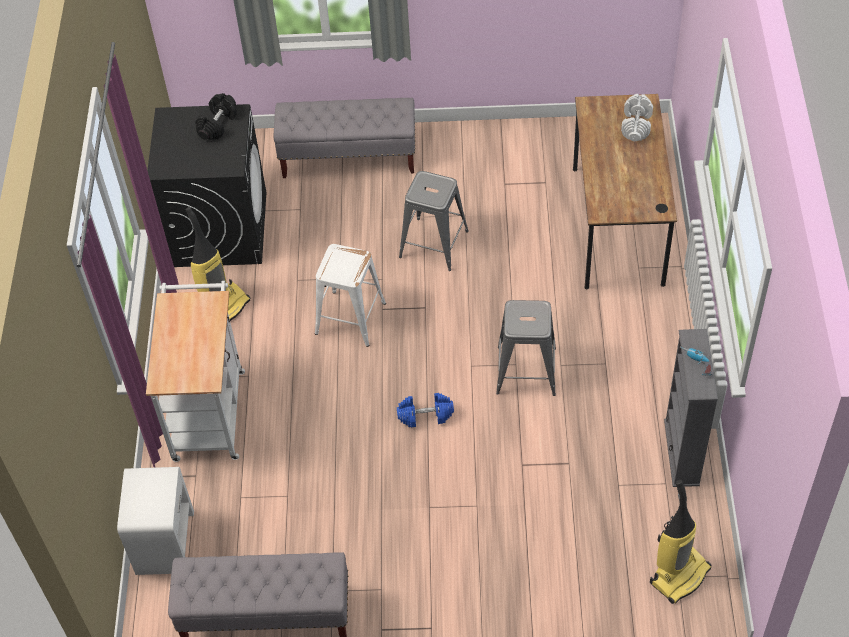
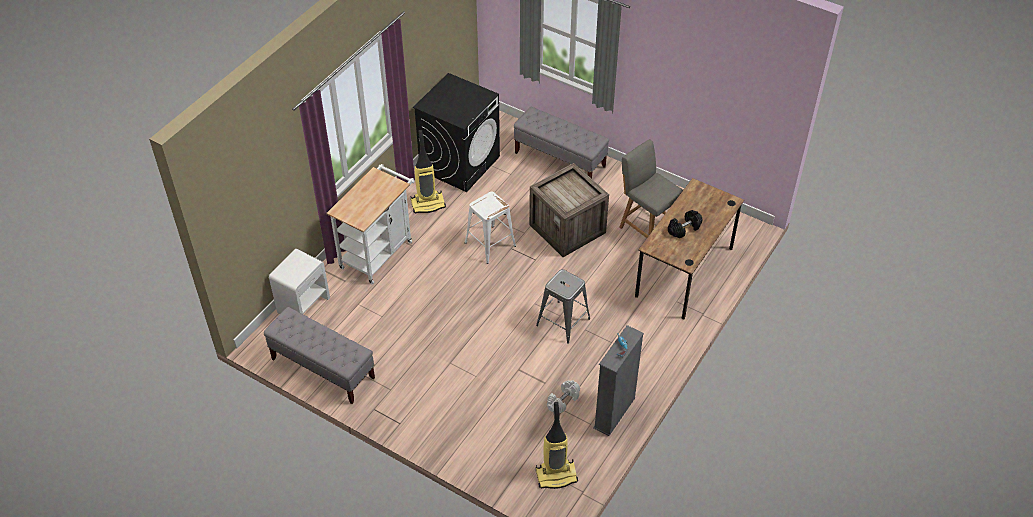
camera: 30 degrees right, 5 degrees down
black dumbbell [195,93,237,140] -> black dumbbell moved to [668,210,703,238]
blue dumbbell [397,393,454,427] -> none
grey stool [399,171,469,271] -> crate [529,163,609,257]
white dumbbell [621,94,653,141] -> white dumbbell moved to [547,380,580,413]
none -> grey chair [619,139,683,238]

